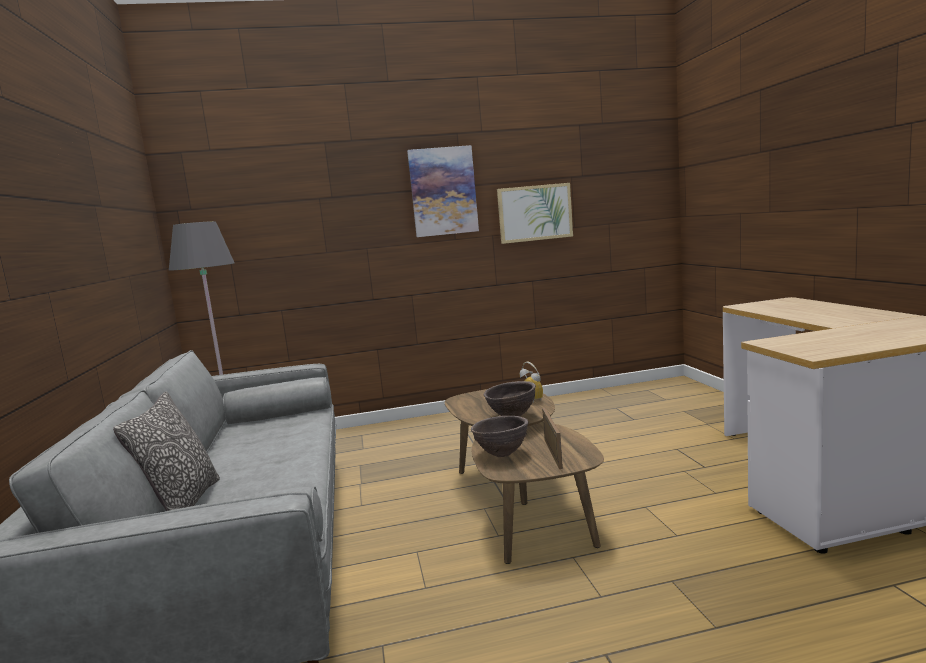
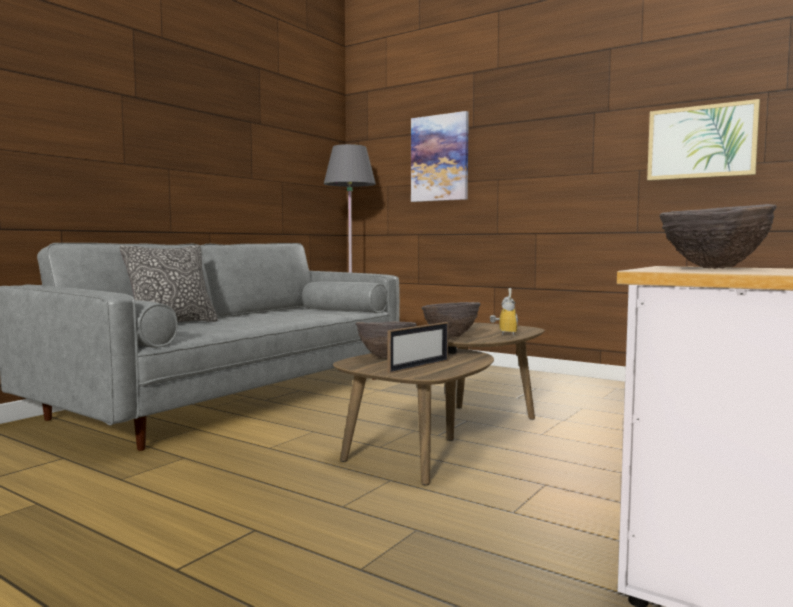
camera: 45 degrees right, 5 degrees down
picture [407,145,479,237] -> picture moved to [411,111,469,202]
none -> brown bowl [660,204,777,269]

